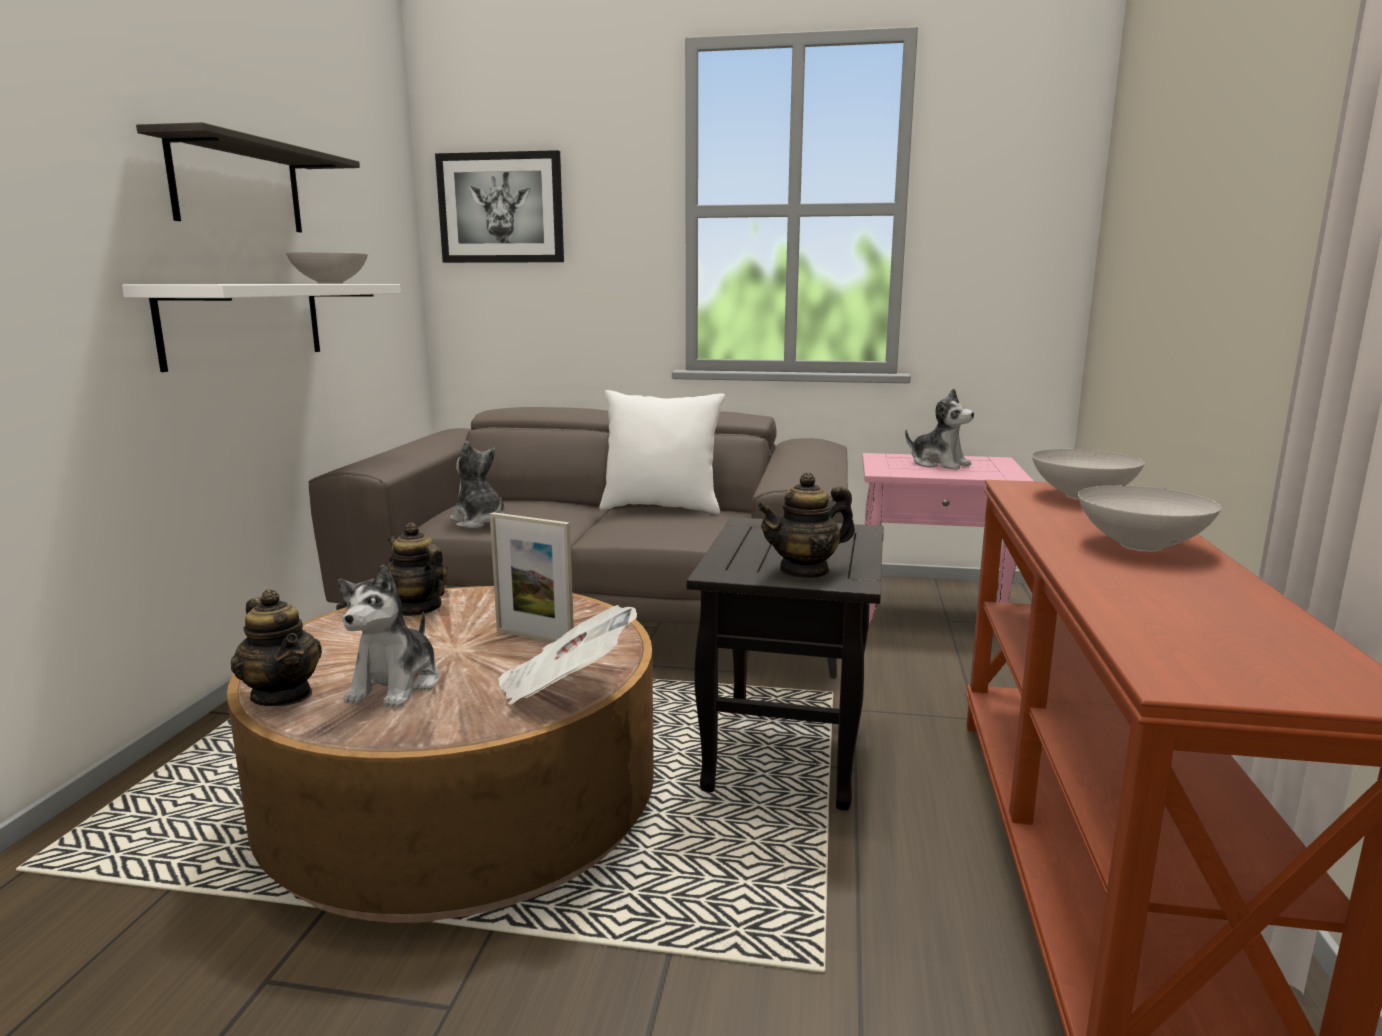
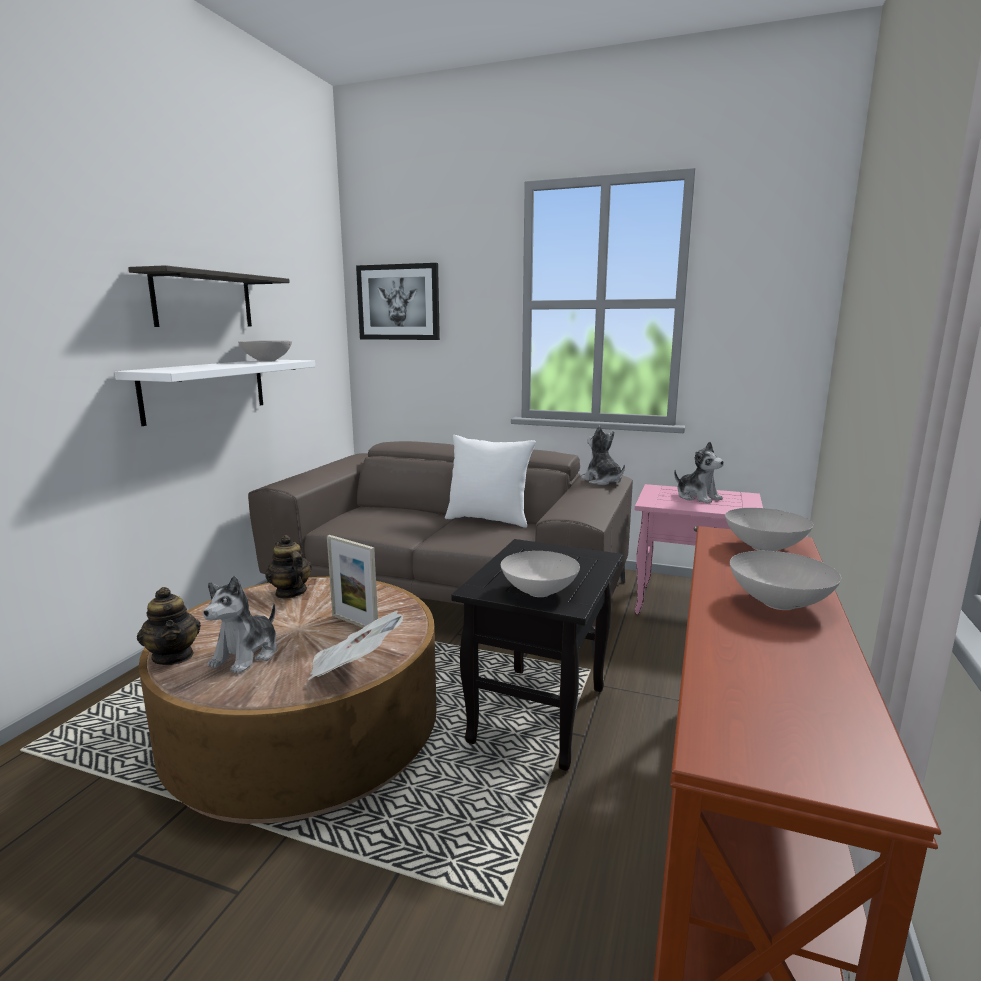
camera: 10 degrees right, 0 degrees up
plush toy [450,441,505,528] -> plush toy moved to [581,426,625,485]
teapot [757,472,855,579] -> white bowl [501,551,580,597]

